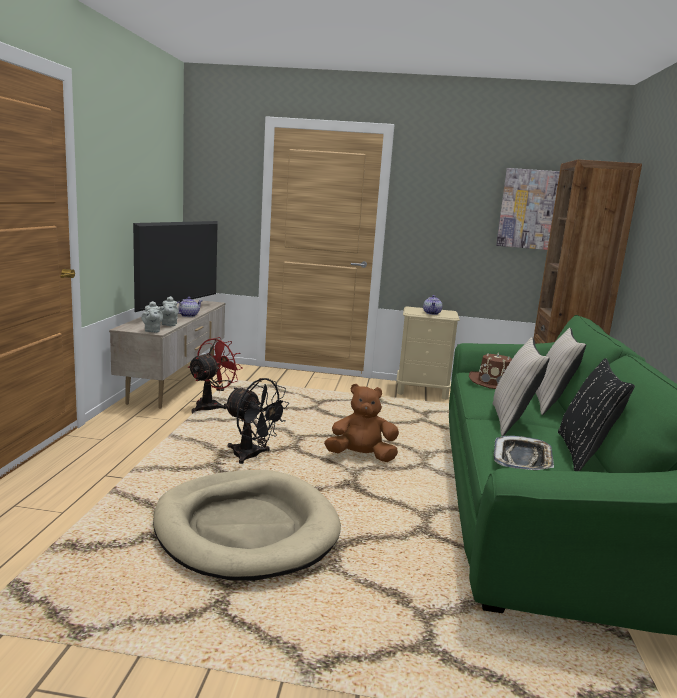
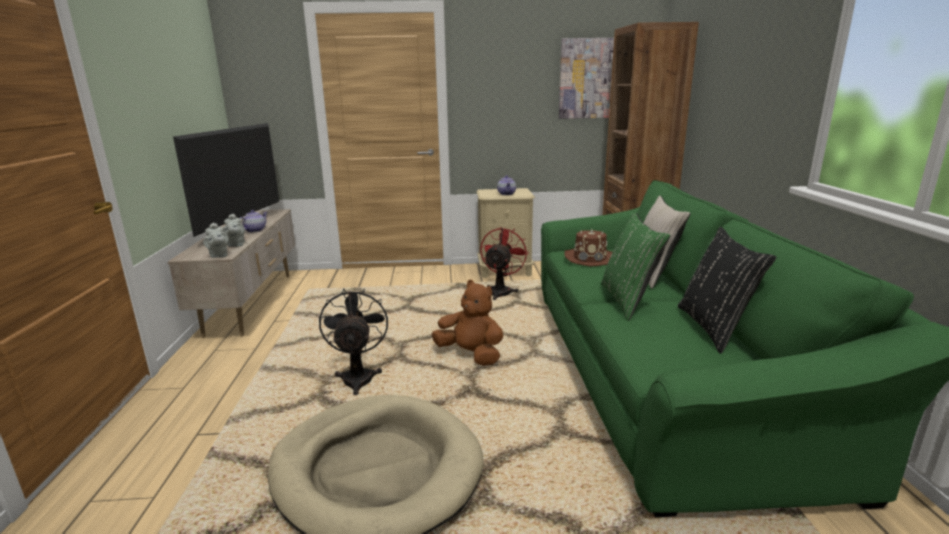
camera: 10 degrees left, 5 degrees up
red fan [188,337,243,413] -> red fan moved to [480,227,529,300]
black fan [224,378,289,464] -> black fan turned 120 degrees counterclockwise [319,288,388,395]
brown plush toy [324,384,399,462] -> brown plush toy turned 45 degrees clockwise [431,280,503,366]
beige pillow [493,337,550,436] -> green pillow [601,212,671,321]
tray [494,436,554,470] -> none

